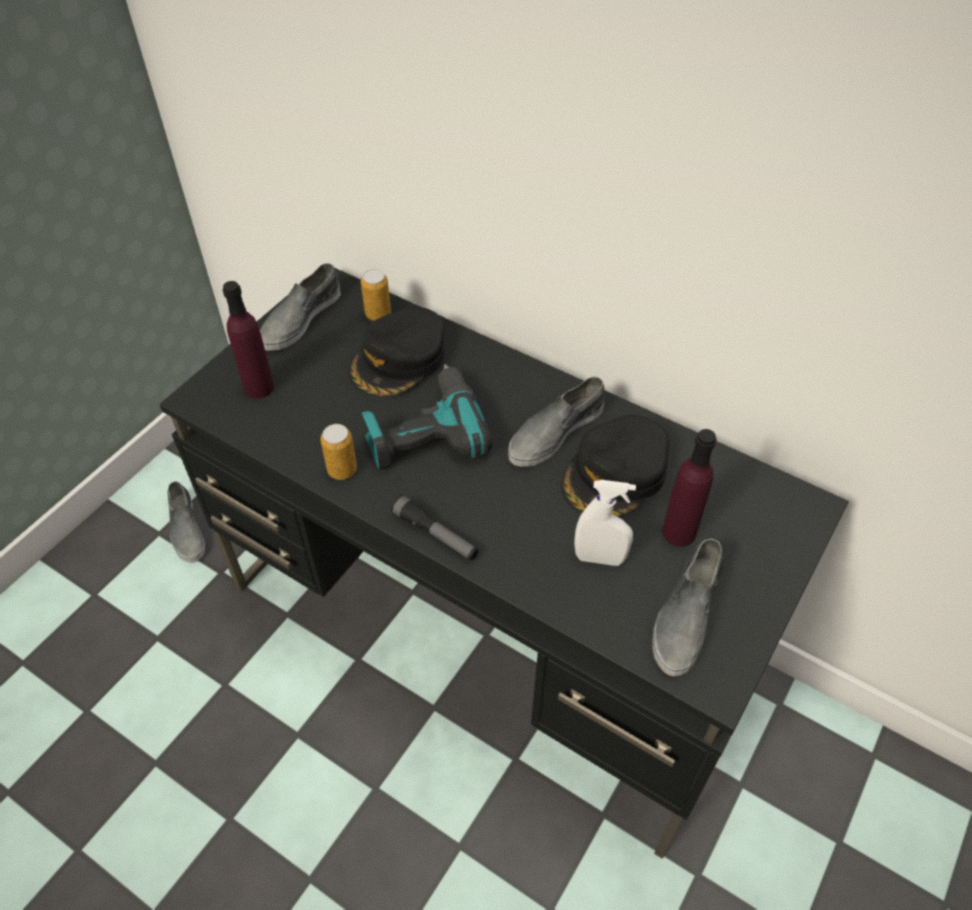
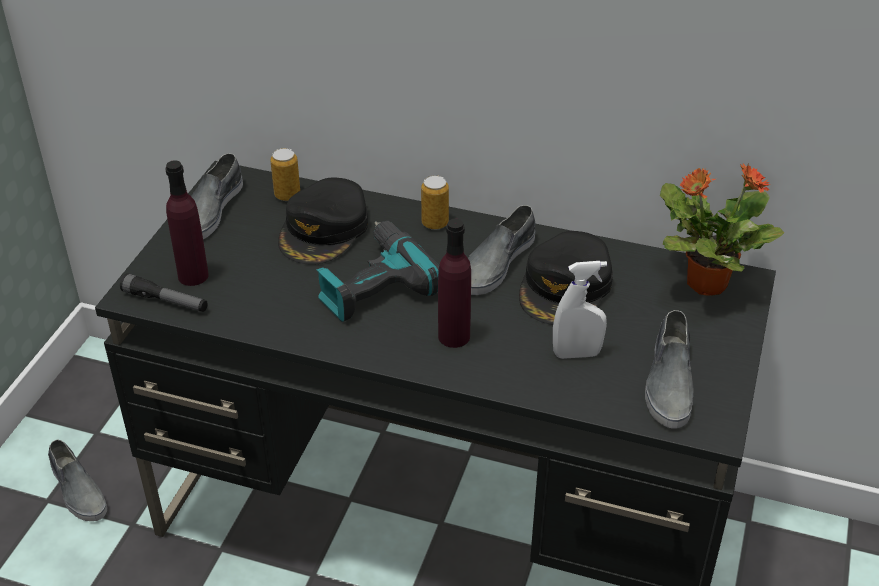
camera: 15 degrees left, 10 degrees down
can [320,424,357,480] -> can moved to [421,175,449,230]
flashlight [390,495,479,561] -> flashlight moved to [120,273,208,312]
purple bottle [662,429,717,546] -> purple bottle moved to [438,219,471,348]
none -> potted plant [660,164,785,296]

